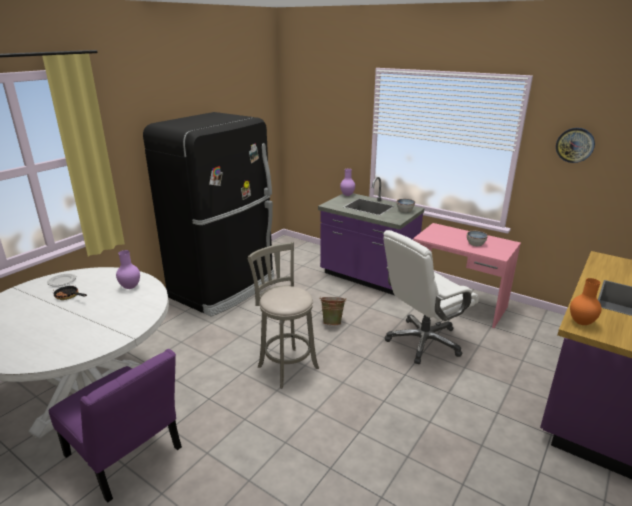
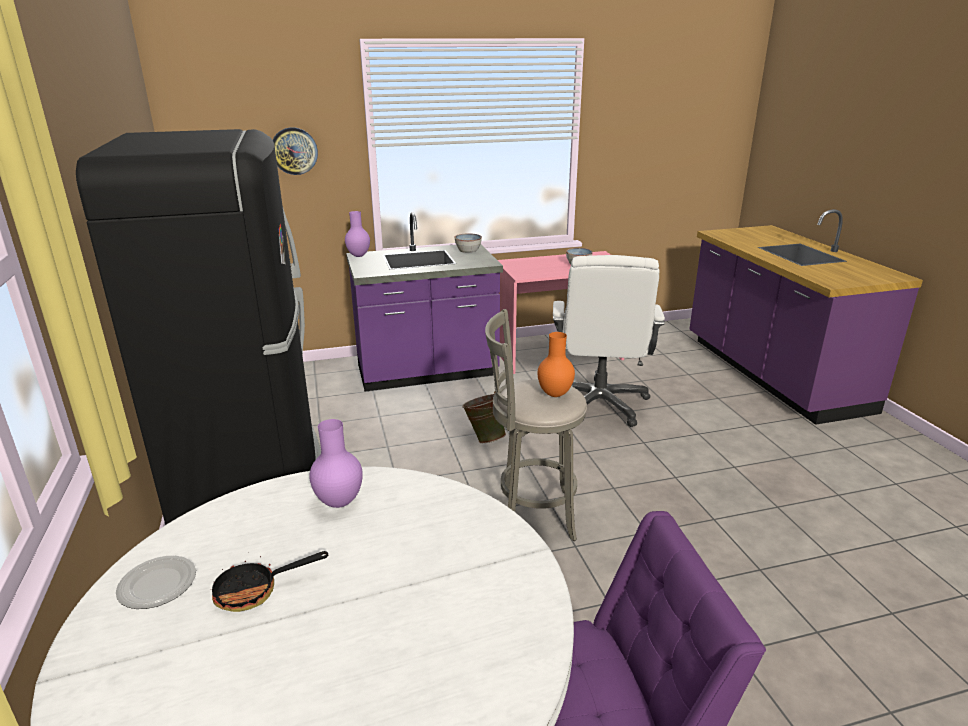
camera: 50 degrees left, 0 degrees up
wall clock [556,128,595,163] -> wall clock moved to [273,127,318,175]
orange vase [570,278,602,325] -> orange vase moved to [537,332,575,397]

